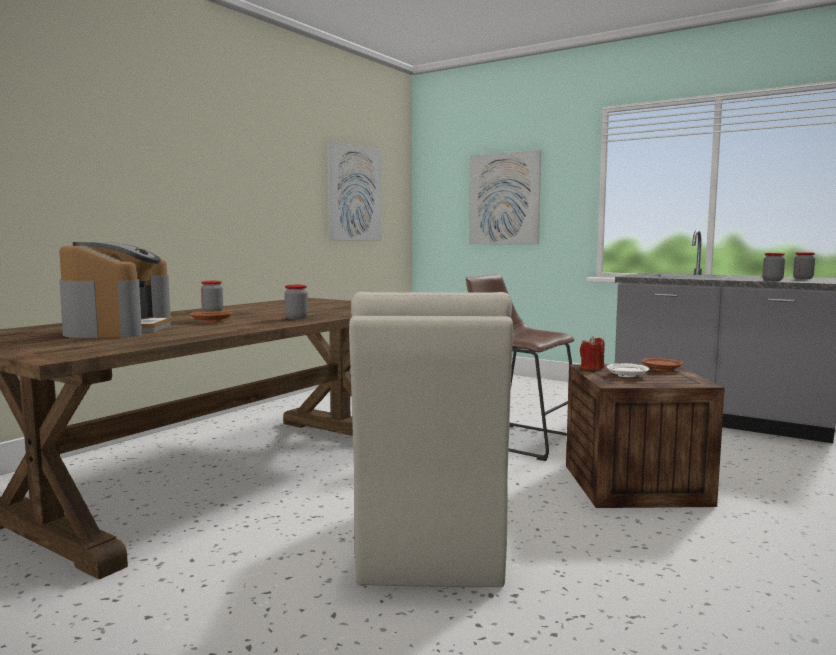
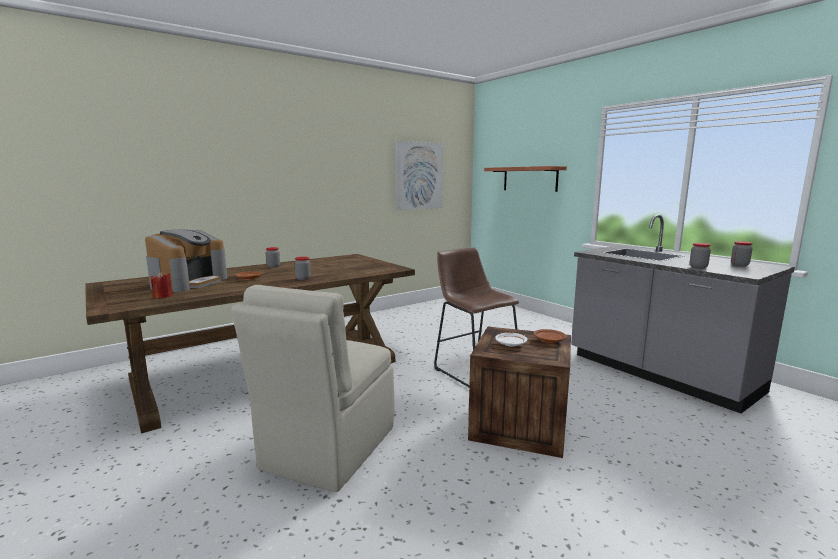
camera: 20 degrees right, 5 degrees up
picture [469,150,541,245] -> shelf [484,166,567,192]
red candle [580,336,604,370] -> red candle moved to [150,271,173,298]

